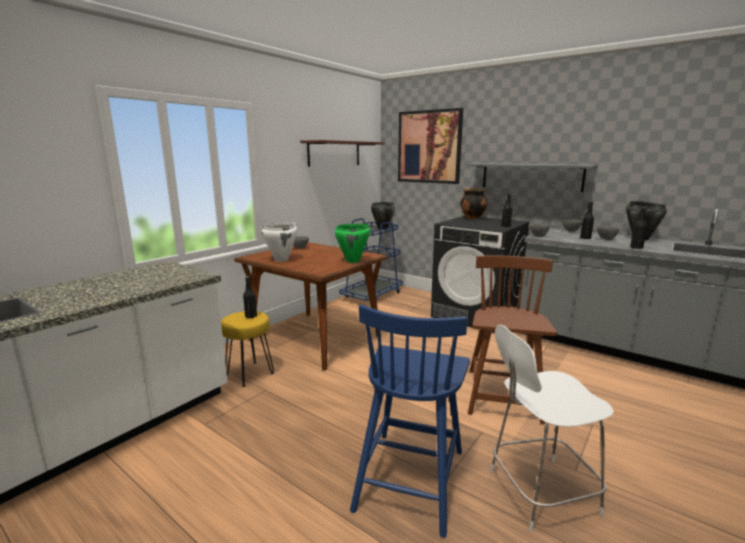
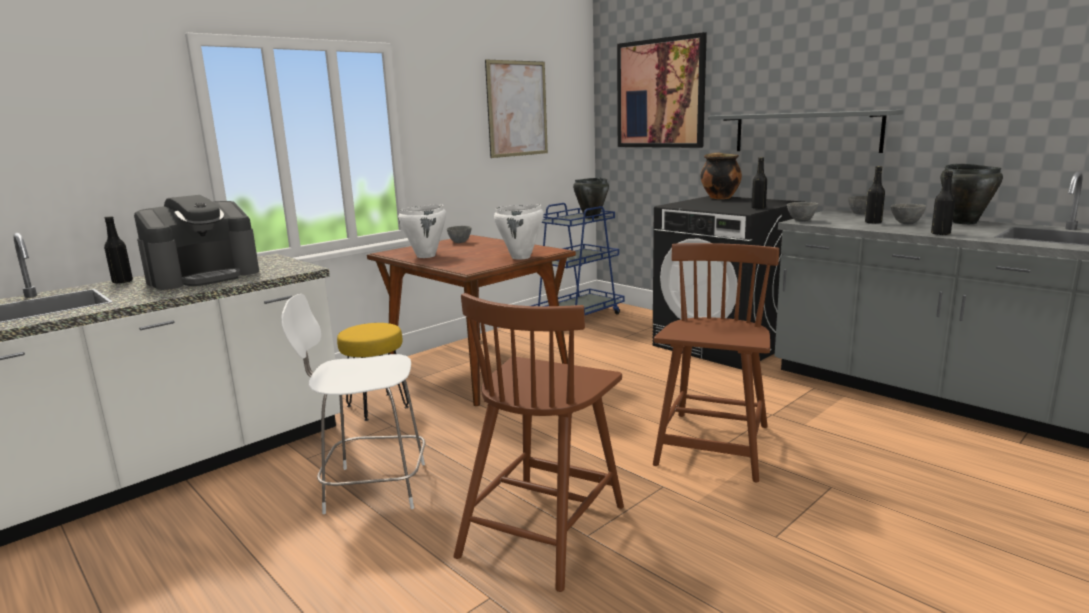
camera: 10 degrees right, 0 degrees up
black bottle [243,276,257,318] -> black bottle moved to [104,216,133,284]
shelf [300,140,384,167] -> picture [485,60,548,158]
green cooking pot [335,224,370,263] -> white cooking pot [494,205,544,259]
blue chair [350,305,470,538] -> brown chair [454,293,624,592]
white chair [490,325,614,532] -> white chair moved to [281,294,425,514]
none -> coffee machine [134,195,259,290]

